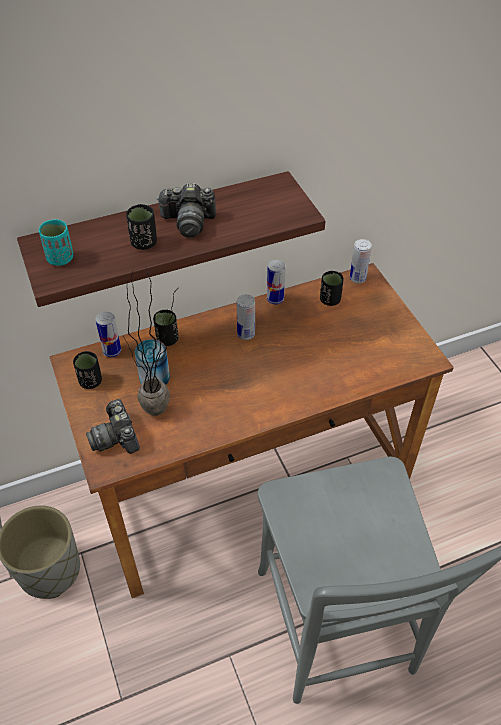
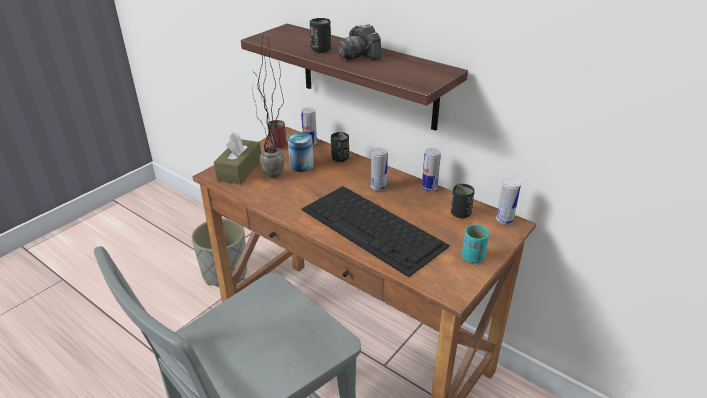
camera: 60 degrees right, 15 degrees down
turquoise cup [39,219,73,266] -> turquoise cup moved to [462,225,489,263]
black cup [73,351,102,389] -> red cup [267,120,287,149]
camera [86,399,140,454] -> brown tissue box [214,132,261,185]
none -> keyboard [301,186,450,277]

